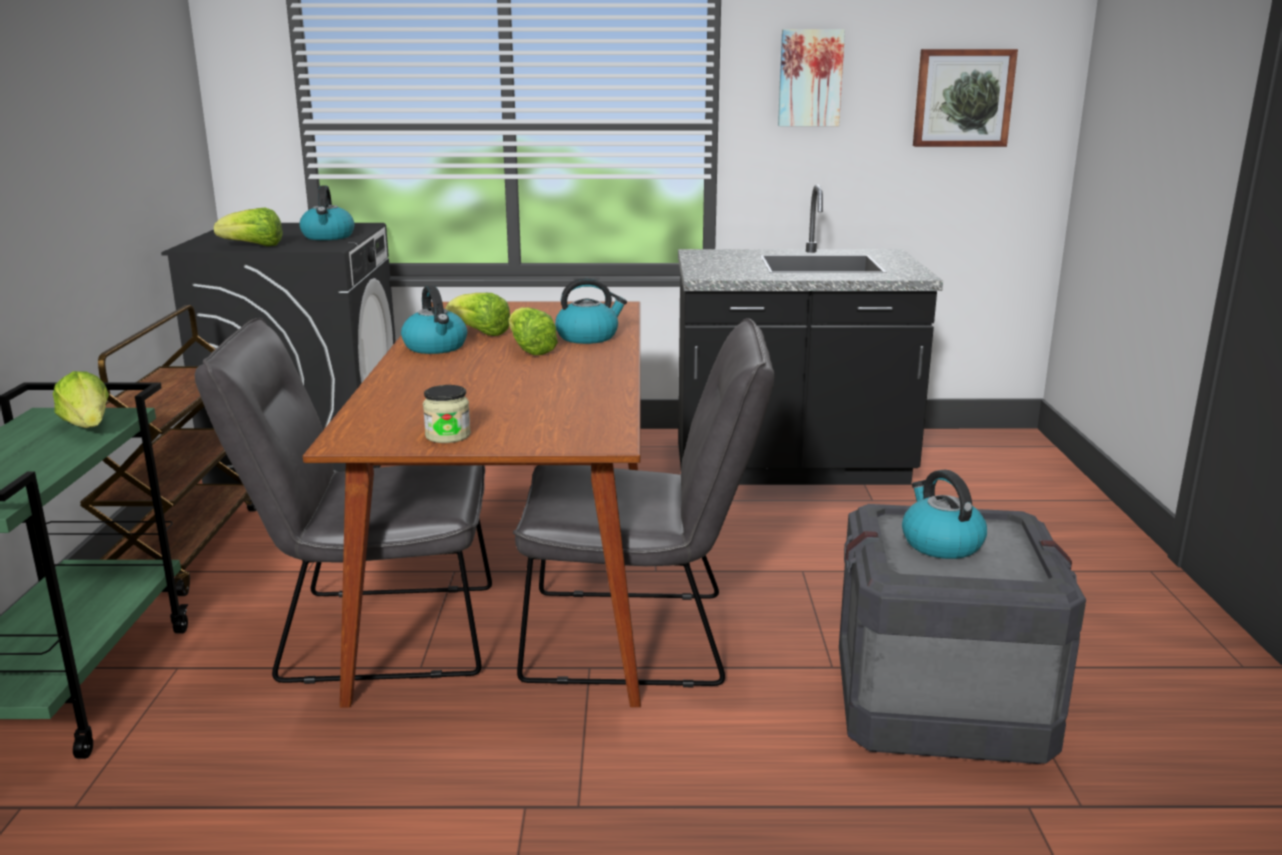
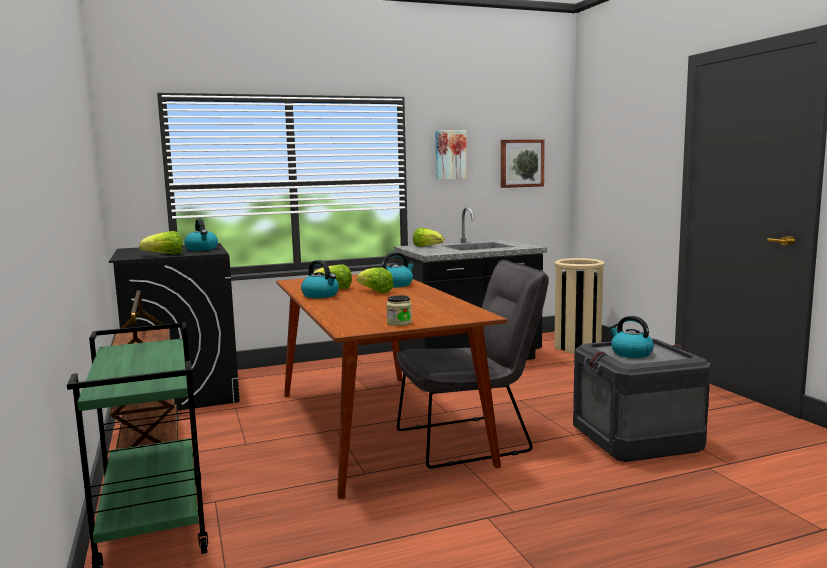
camera: 20 degrees left, 10 degrees down
lettuce [53,371,109,428] -> lettuce moved to [413,228,444,247]
grey chair [195,318,492,684] -> none
none -> beige trash can [554,258,604,353]

